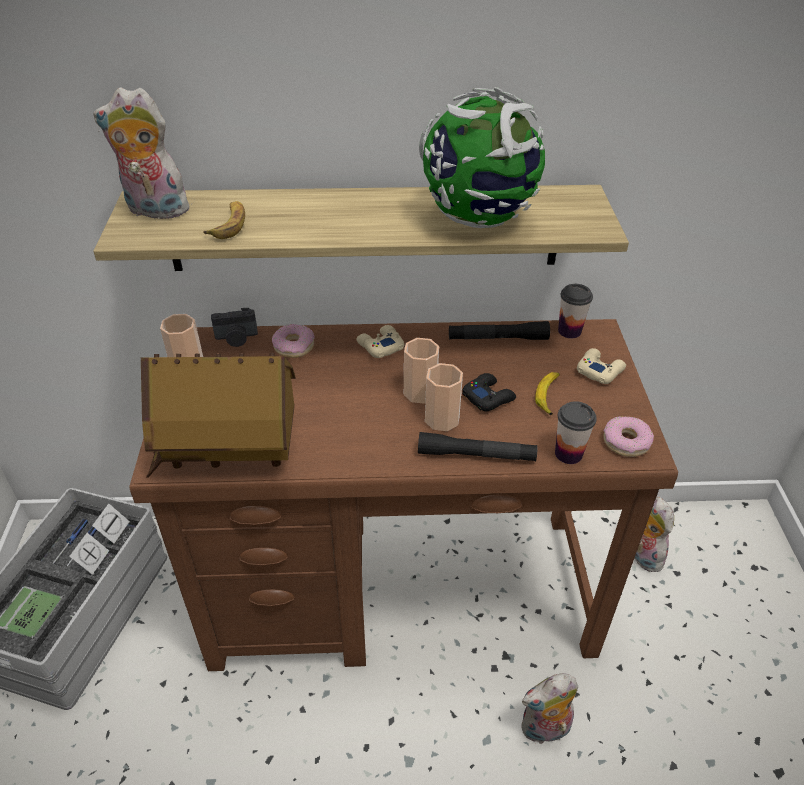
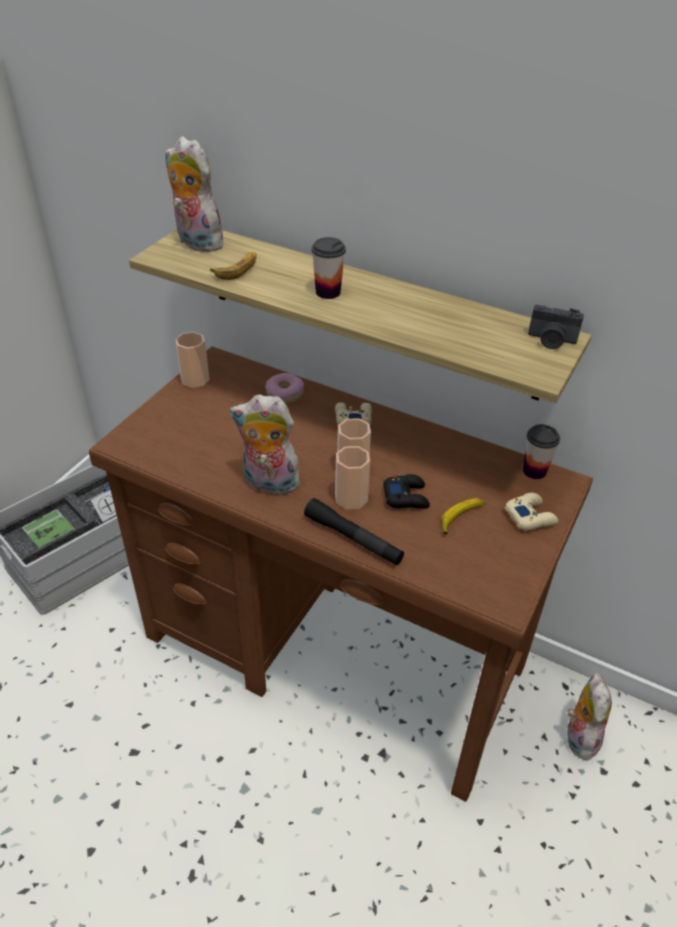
camera: 30 degrees right, 0 degrees up
toy house [141,353,296,478] -> none
camera [211,308,258,347] -> camera moved to [528,305,584,349]
globe [419,87,545,228] -> none
black flashlight [449,321,550,340] -> none
plush toy [521,673,578,744] -> plush toy moved to [230,394,304,495]
cup [555,401,597,464] -> cup moved to [311,237,346,299]
donut [603,416,654,457] -> none

